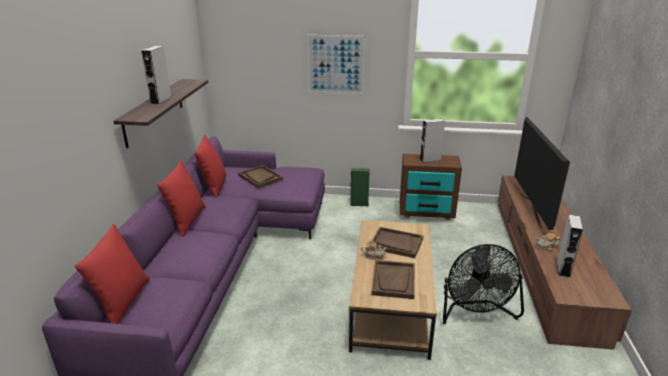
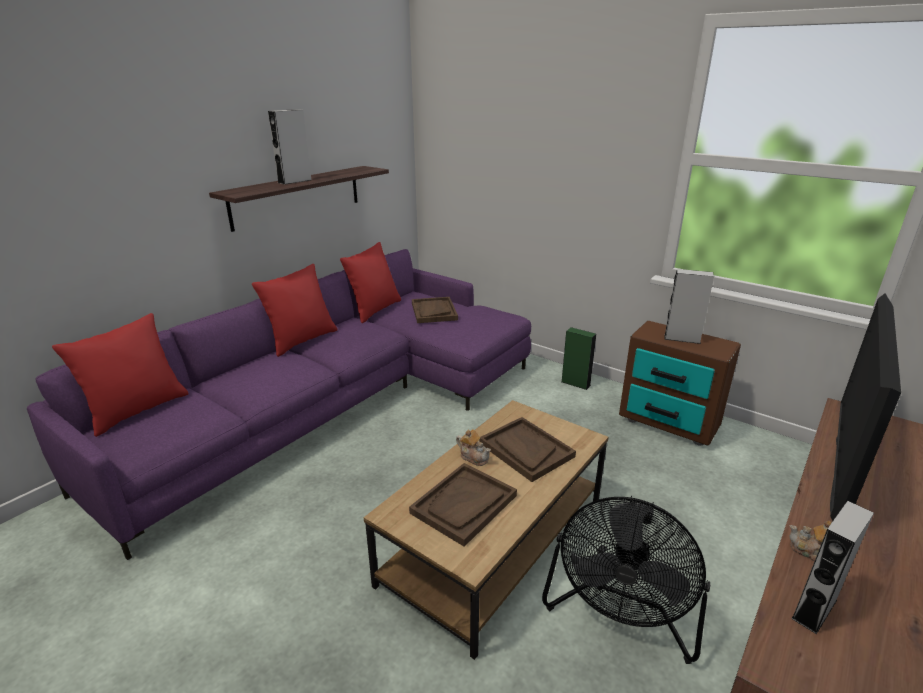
camera: 30 degrees right, 0 degrees up
picture [307,35,365,94] -> none

